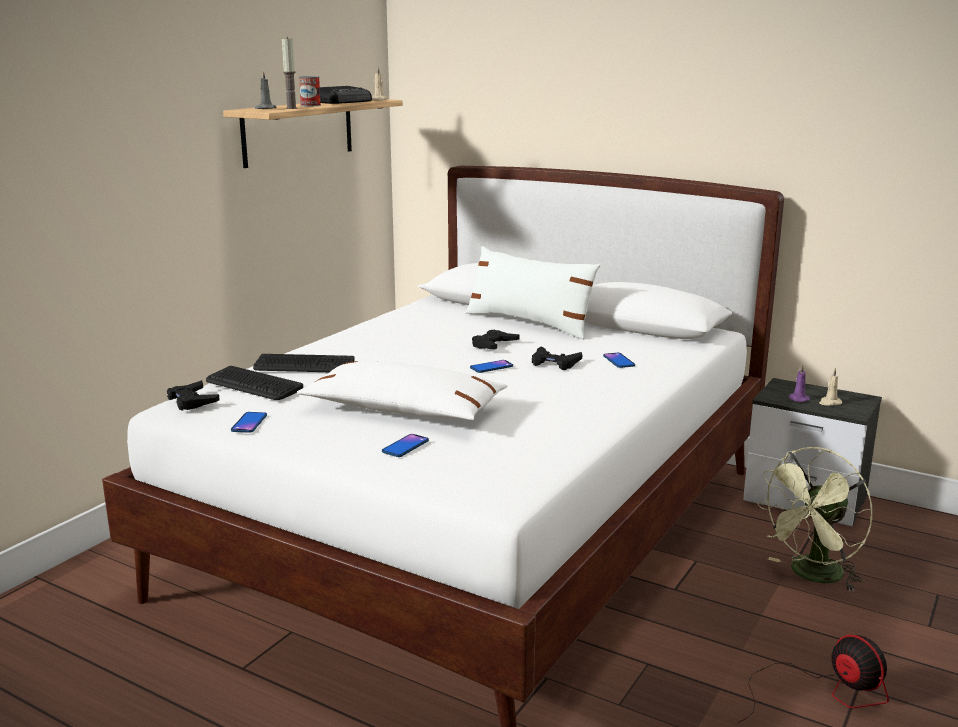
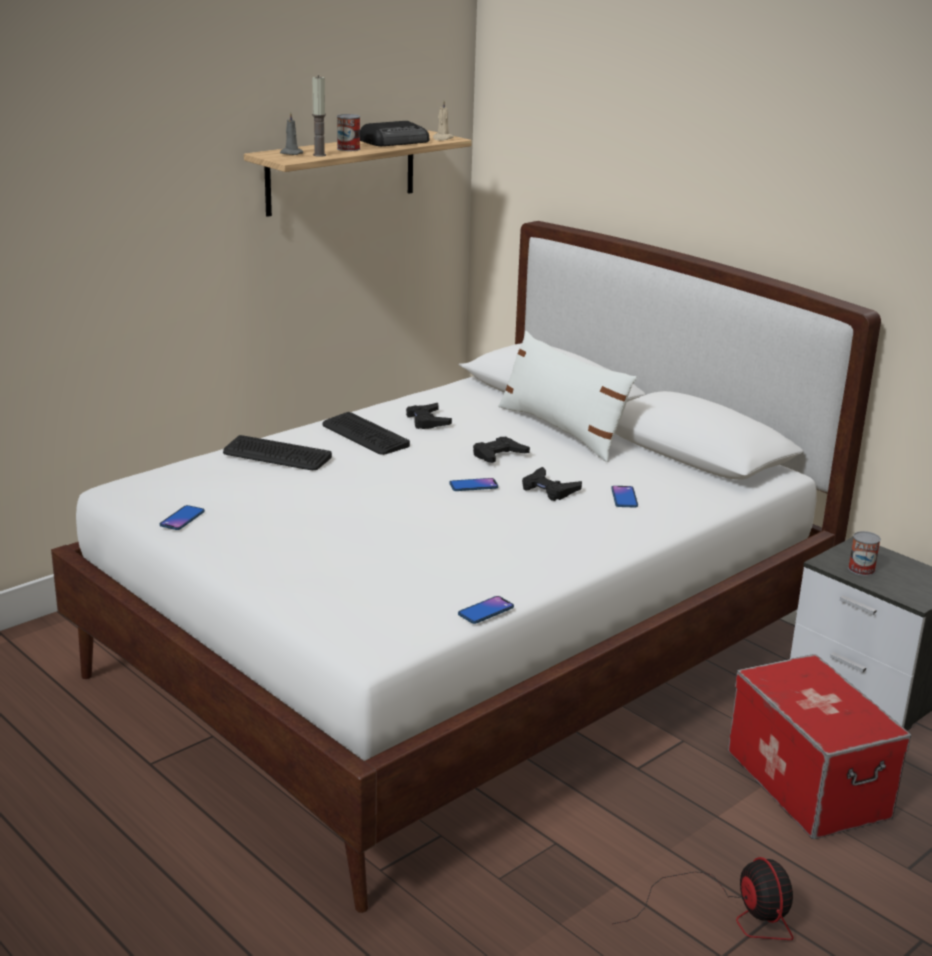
camera: 15 degrees right, 5 degrees up
black game controller [167,380,220,411] -> black game controller moved to [406,403,452,429]
keyboard [206,366,303,400] -> keyboard moved to [323,412,410,455]
white pillow [297,361,508,420] -> none
phone [382,434,429,457] -> phone moved to [458,596,514,624]
green fan [756,447,873,592] -> storage box [728,654,911,839]
purple candle [789,365,810,402] -> can [848,531,881,576]
beige candle [819,368,842,405] -> none

